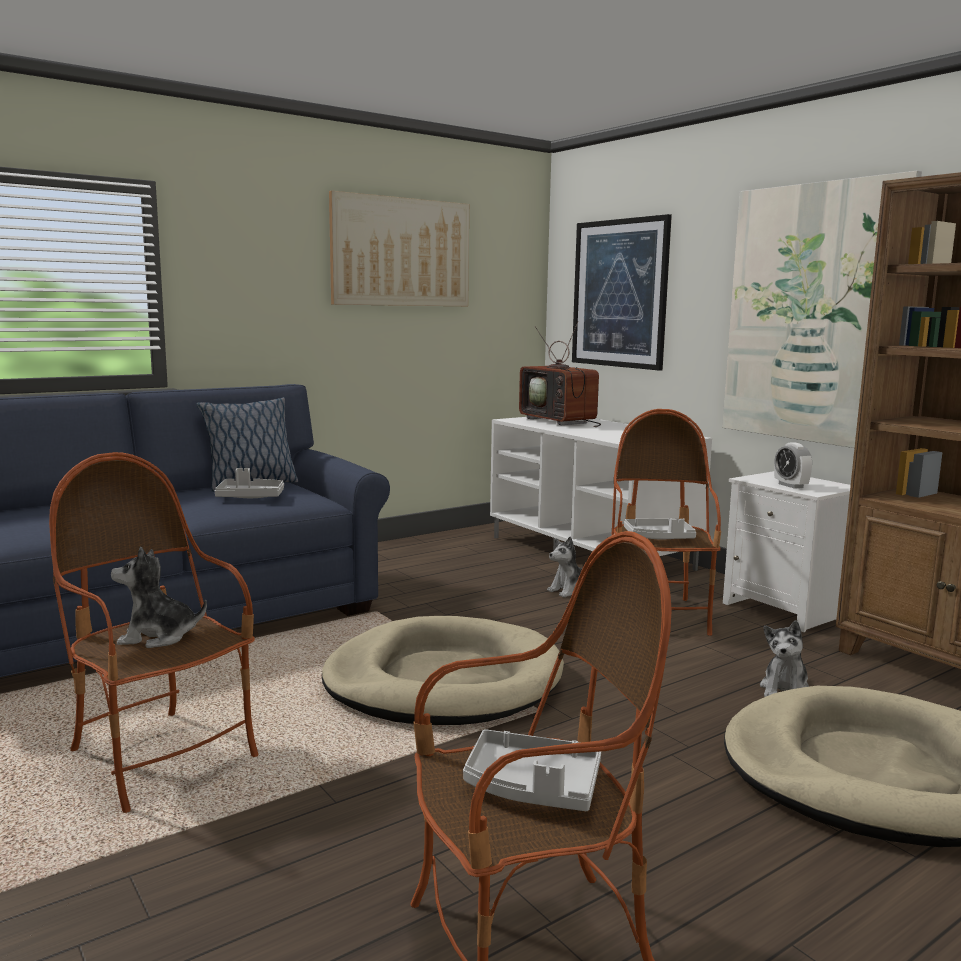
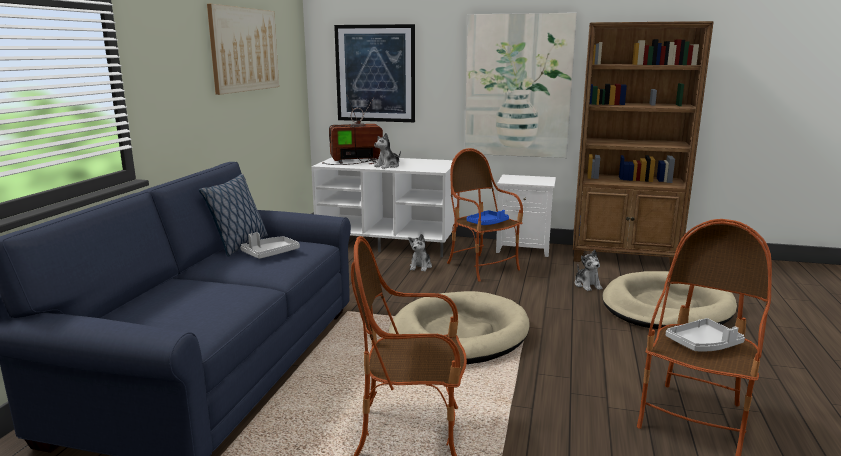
camera: 40 degrees left, 5 degrees up
plush toy [111,547,207,648] -> plush toy moved to [374,133,401,169]
television [519,321,601,427] -> television turned 150 degrees clockwise [322,95,383,165]
grey tray [624,518,696,539] -> blue tray [466,210,509,225]
alarm clock [774,442,812,489] -> none

